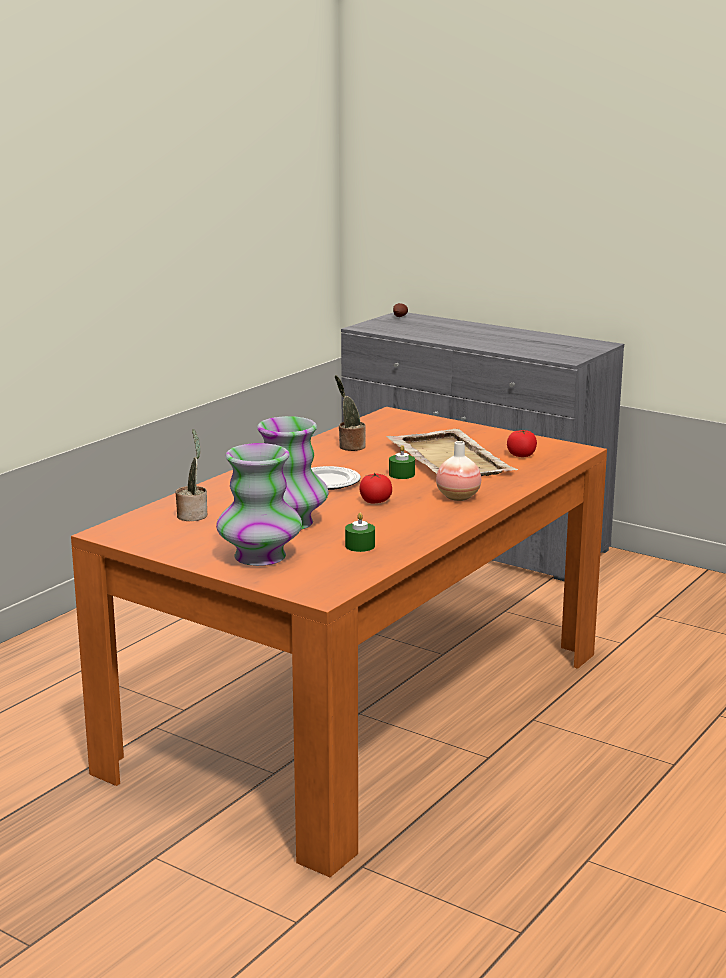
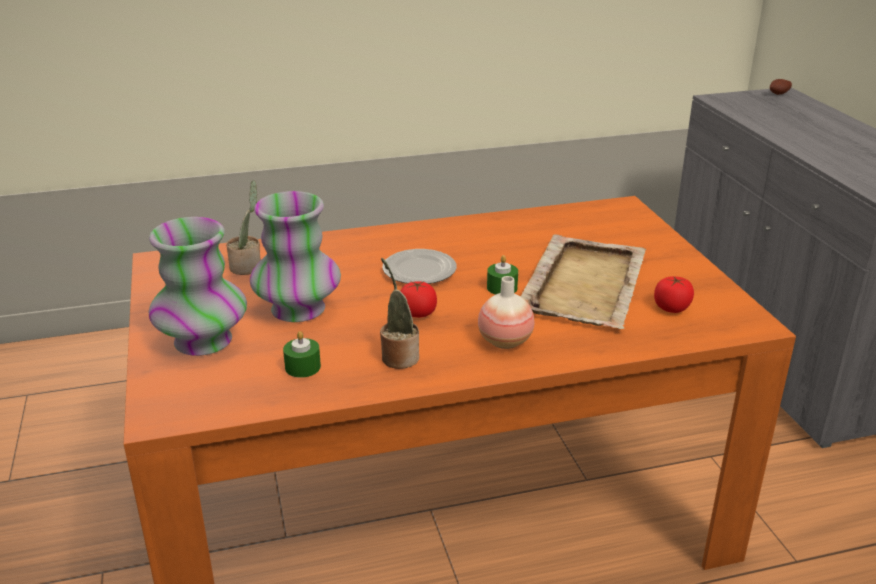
camera: 40 degrees right, 10 degrees up
potted plant [335,375,366,451] -> potted plant moved to [380,258,419,369]

